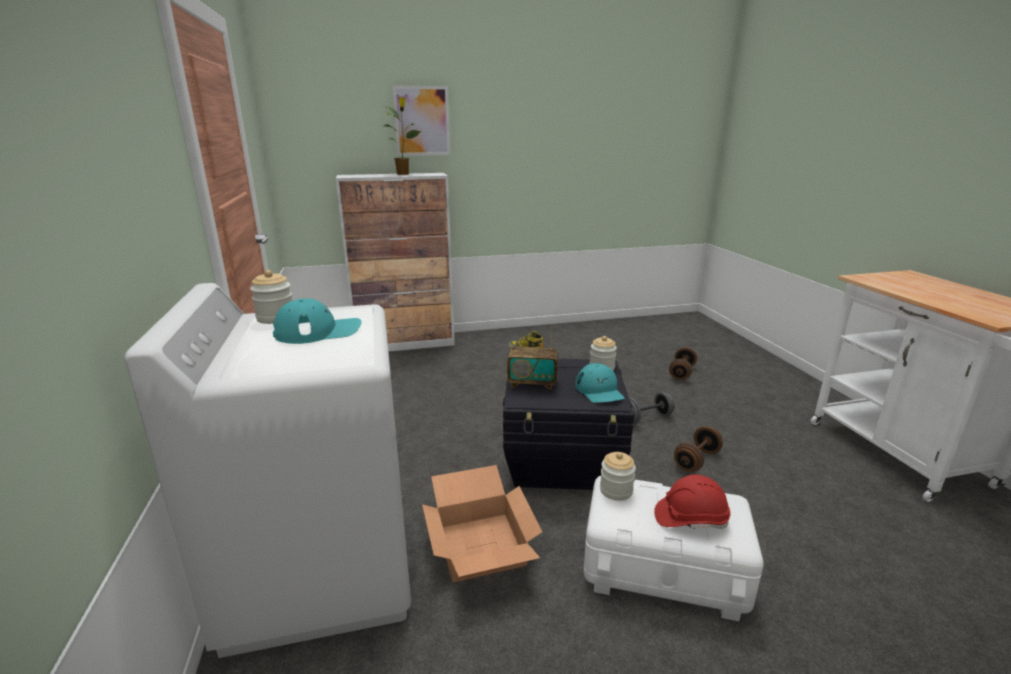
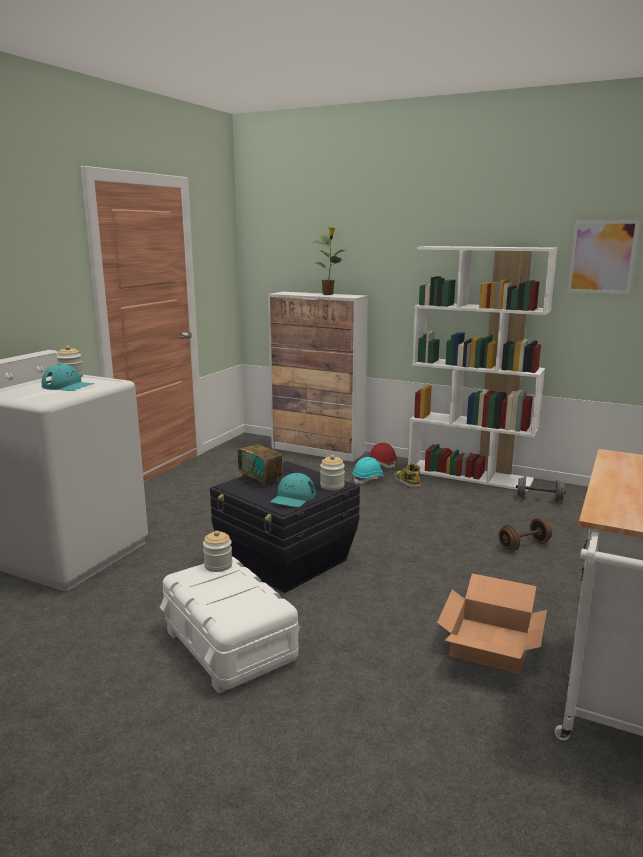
camera: 40 degrees right, 5 degrees down
picture [392,85,450,156] -> picture moved to [567,220,640,294]
cardboard box [422,465,542,583] -> cardboard box moved to [437,573,547,674]
grey dumbbell [629,392,675,424] -> grey dumbbell moved to [516,476,566,502]
red hard hat [654,474,731,529] -> red hard hat moved to [369,443,397,468]
brown dumbbell [674,426,723,472] -> none
none -> turquoise hard hat [352,457,386,484]
none -> white bookcase [408,246,558,492]

